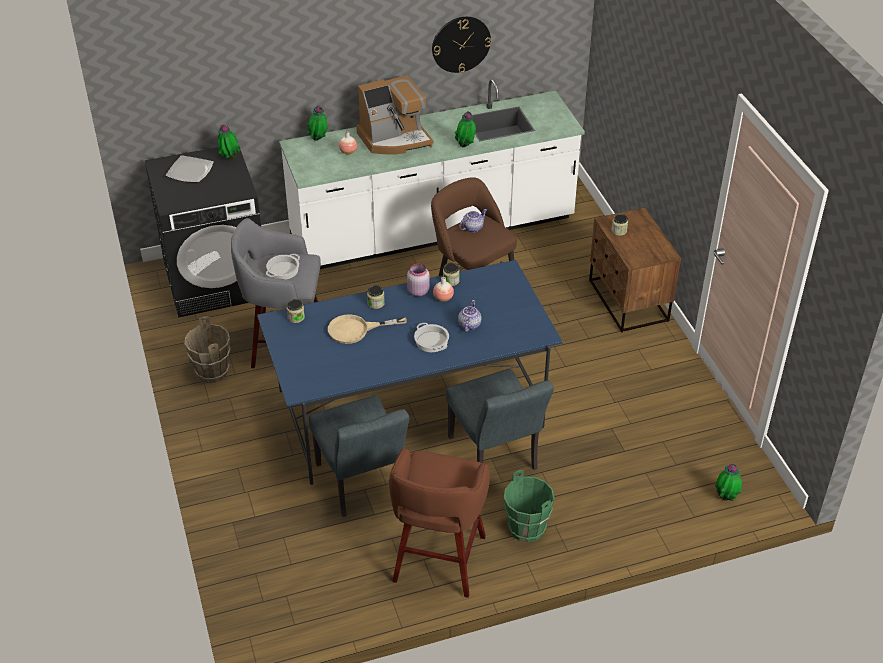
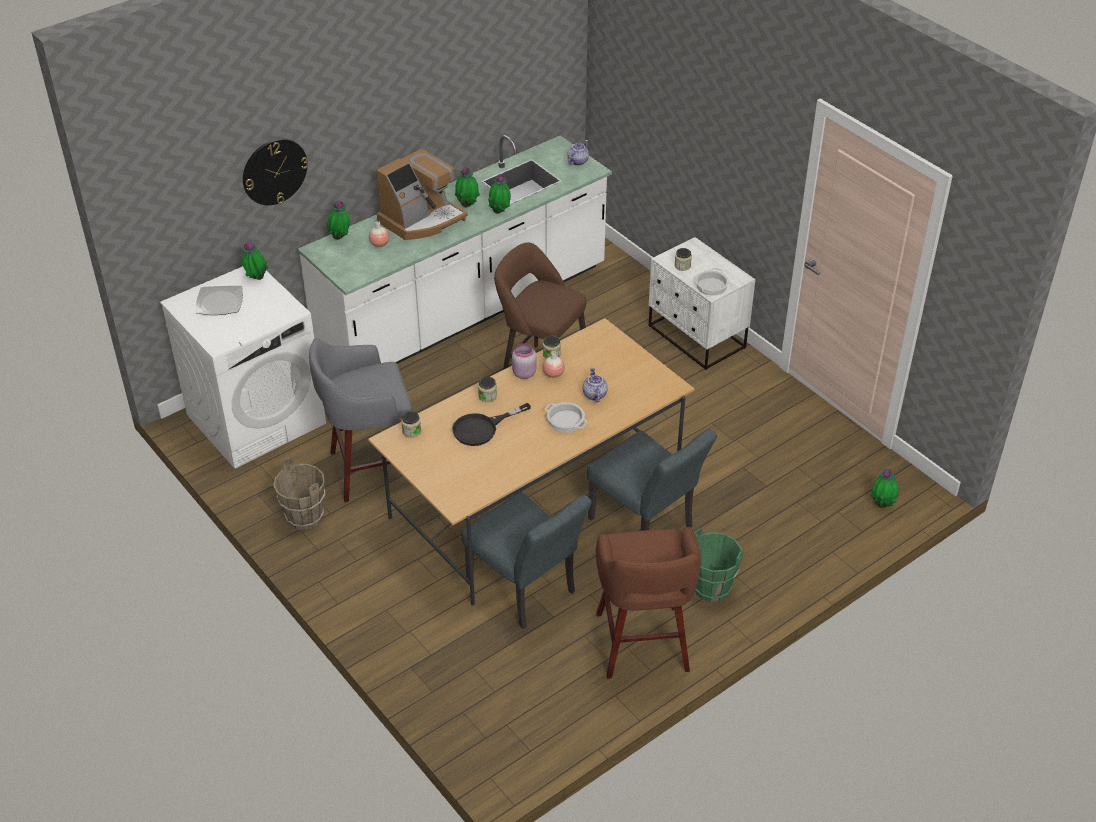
camera: 20 degrees left, 0 degrees up
black washing machine [144,147,261,318] -> white washing machine [160,266,326,469]
blue dining table [257,260,563,485] -> beige dining table [368,318,694,606]
cooking pot [266,254,300,279] -> cooking pot moved to [696,268,729,296]
beige frying pan [328,314,407,344] -> black frying pan [452,403,531,446]
wall clock [432,17,491,73] -> wall clock moved to [243,139,308,205]
teapot [459,209,487,233] -> teapot moved to [567,140,589,165]
brown nightstand [589,208,681,332] -> white nightstand [649,237,755,370]
none -> potted plant [455,167,480,208]

